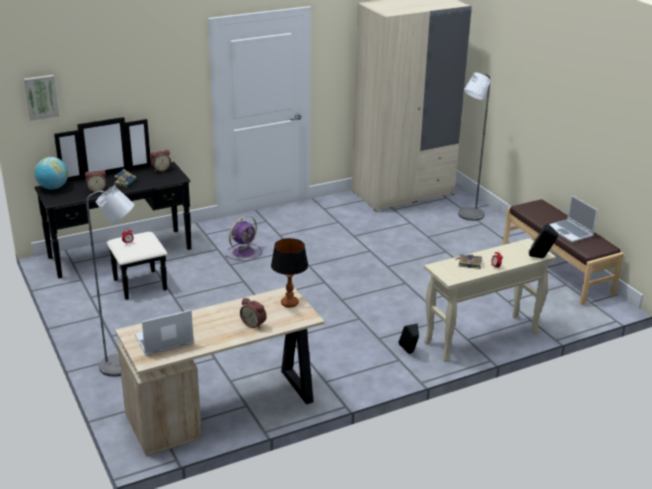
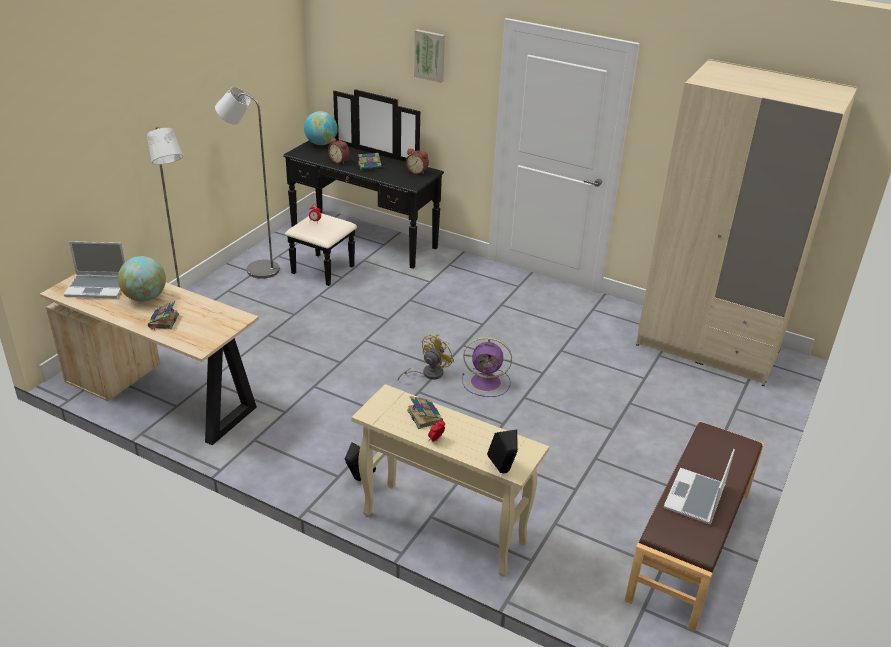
camera: 55 degrees right, 5 degrees up
picture [24,75,59,121] -> picture moved to [414,29,445,83]
laptop [135,310,194,355] -> laptop turned 150 degrees clockwise [64,241,125,298]
purple fan [225,215,262,261] -> purple fan moved to [462,337,512,397]
alarm clock [240,298,267,329] -> book [148,301,179,330]
table lamp [271,238,308,308] -> none
grey floor lamp [458,72,491,221] -> grey floor lamp moved to [215,87,280,279]
none -> globe [118,256,166,302]
none -> yellow fan [398,334,454,380]

